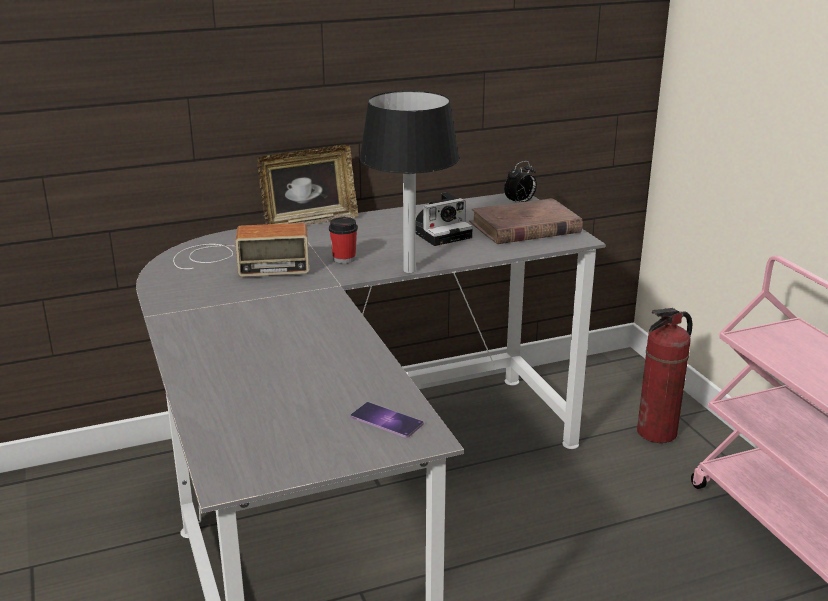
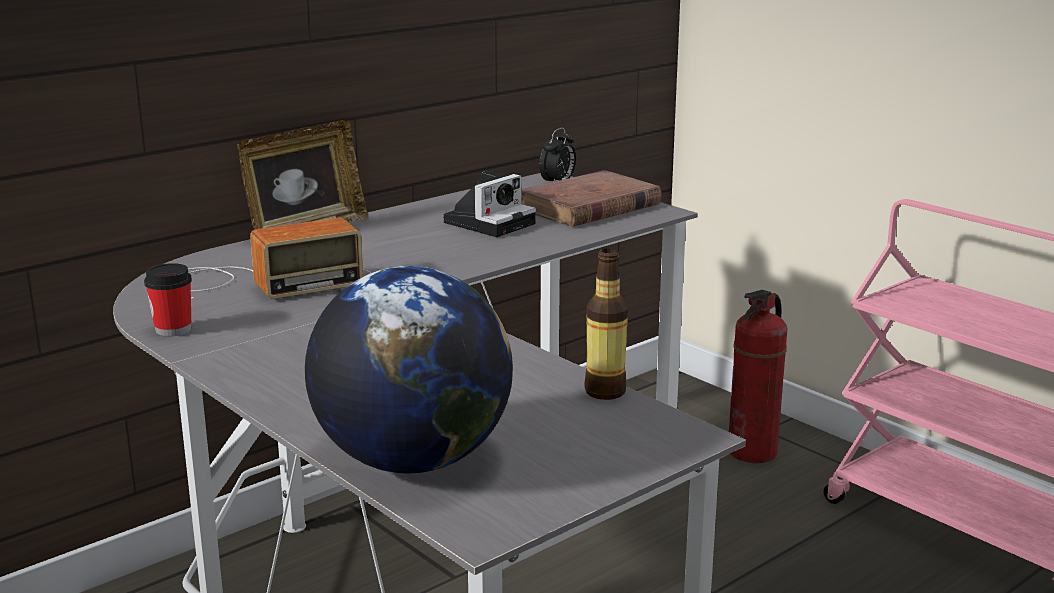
camera: 20 degrees left, 5 degrees down
cup [329,217,358,264] -> cup moved to [144,263,192,337]
phone [351,402,424,438] -> none
black table lamp [359,91,459,273] -> none
none -> globe [305,266,513,474]
none -> bottle [584,248,628,400]

